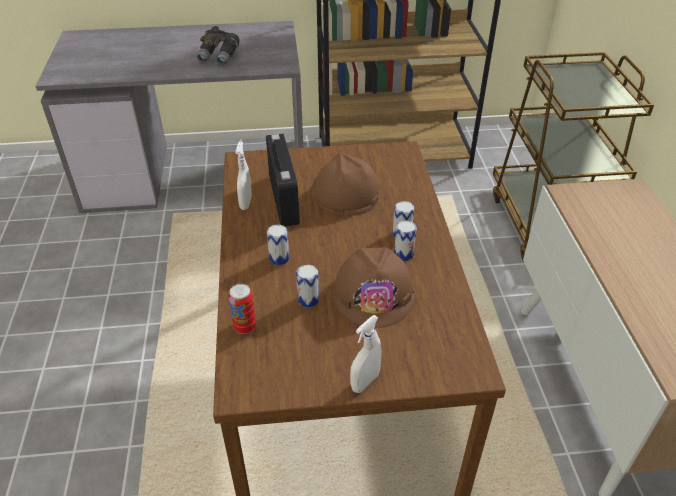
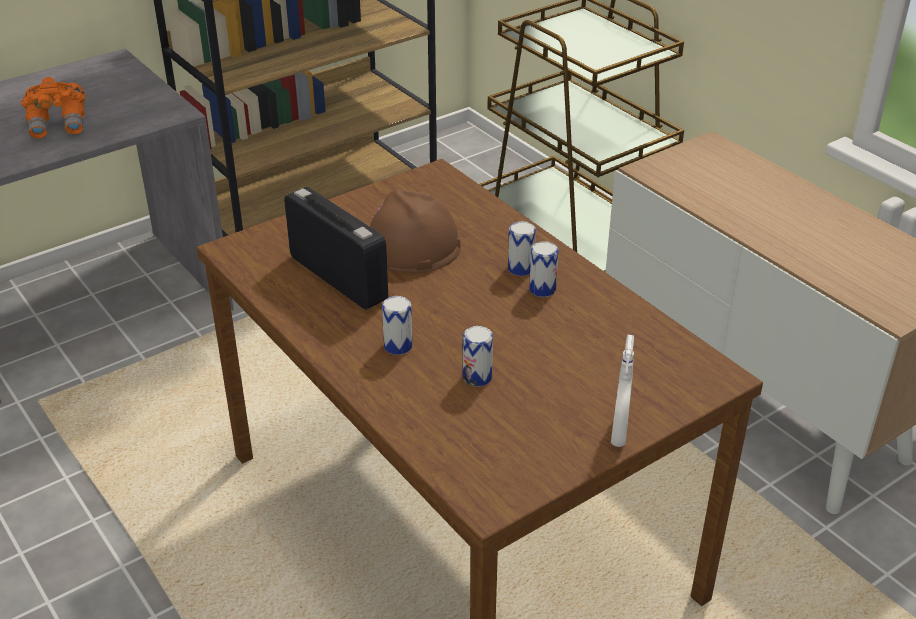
camera: 30 degrees left, 5 degrees down
grey binoculars [197,26,240,65] -> orange binoculars [21,77,85,139]
can [229,284,256,334] -> none
white spray bottle [235,142,252,210] -> none
brown hard hat [333,247,415,328] -> none

